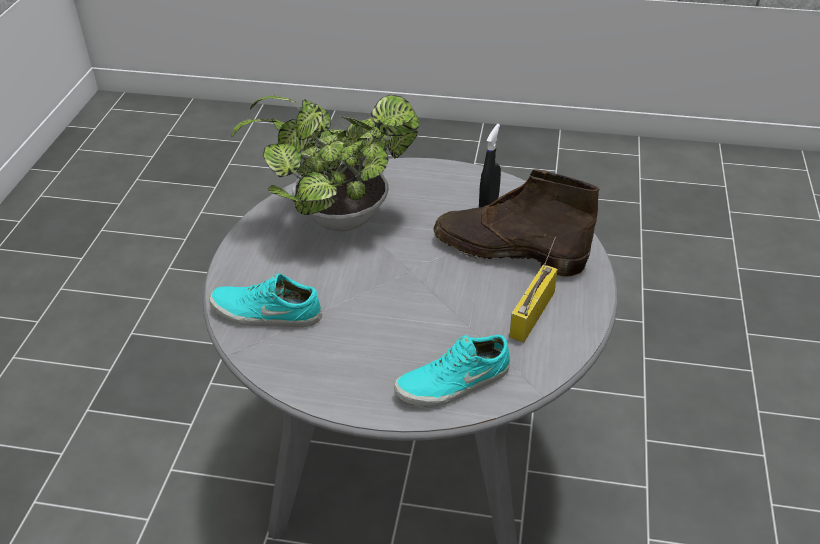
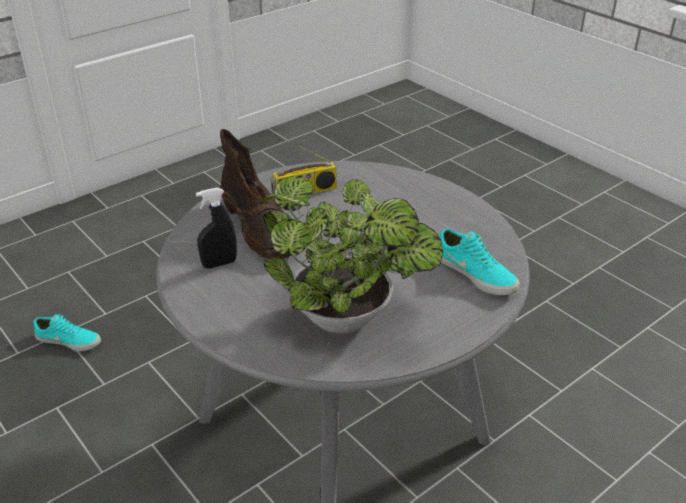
camera: 140 degrees left, 5 degrees down
turquoise shoe [394,335,510,407] -> turquoise shoe moved to [33,314,101,351]

